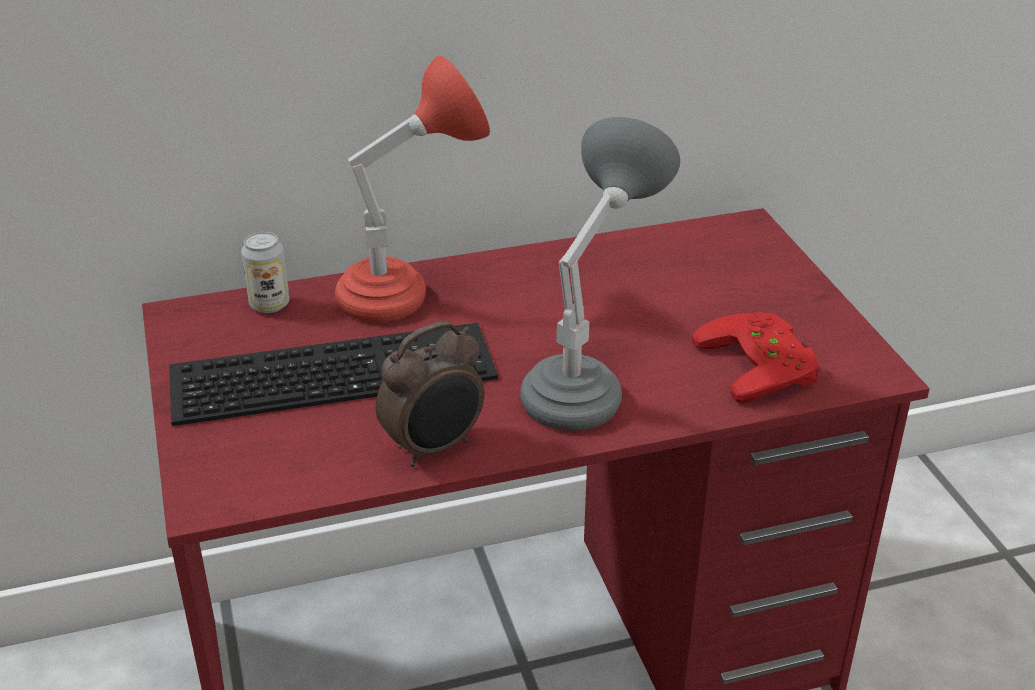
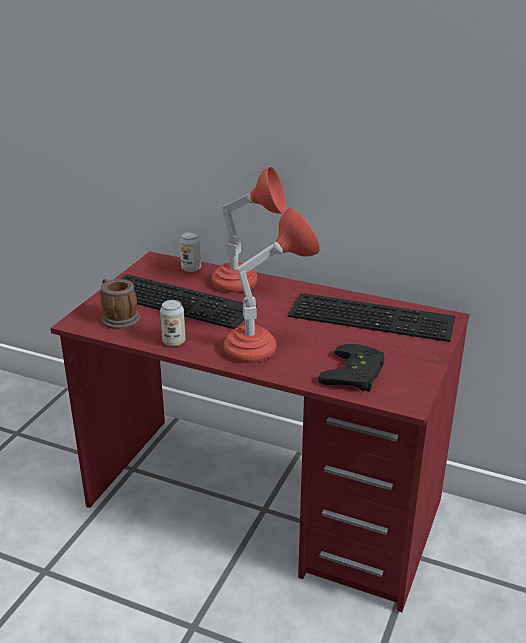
camera: 40 degrees right, 5 degrees down
alarm clock [376,321,485,467] -> can [160,300,186,346]
grey table lamp [520,117,680,431] -> red table lamp [223,208,319,363]
red game controller [692,312,819,403] -> black game controller [318,344,384,392]
none -> mug [101,279,140,329]
none -> keyboard [288,293,455,342]

